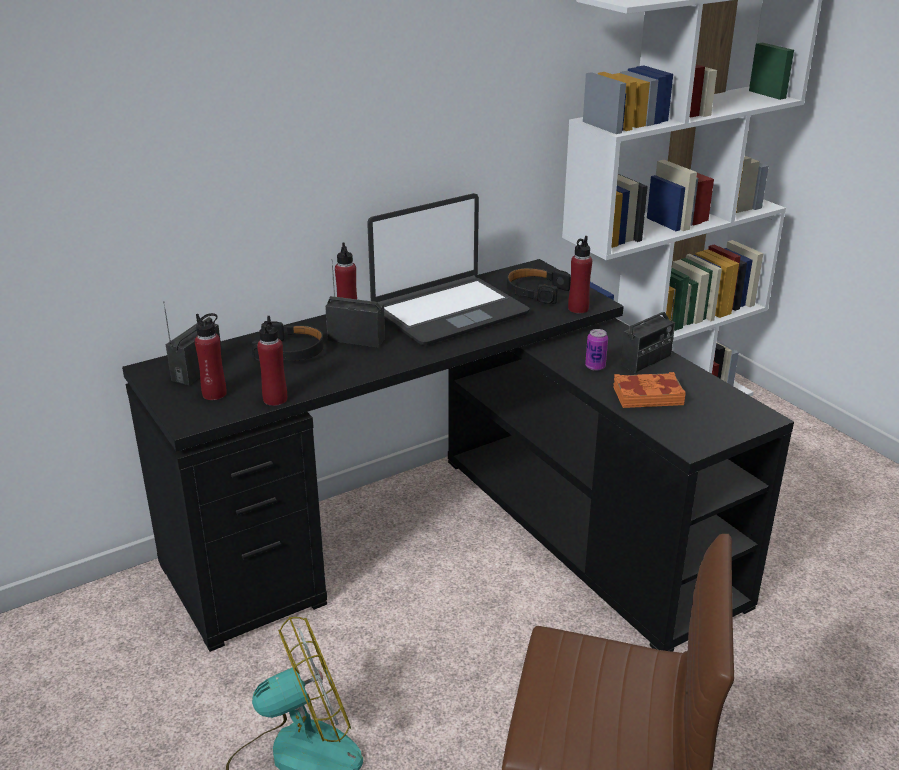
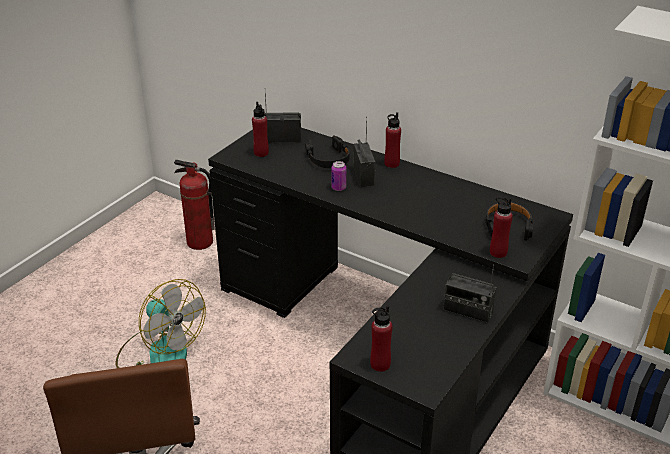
camera: 65 degrees right, 5 degrees up
red bottle [257,316,287,406] -> red bottle moved to [370,305,393,372]
laptop [367,193,530,345] -> none
can [585,329,608,371] -> can moved to [331,161,346,191]
orange book [613,372,686,408] -> none
none -> fire extinguisher [174,160,215,250]

